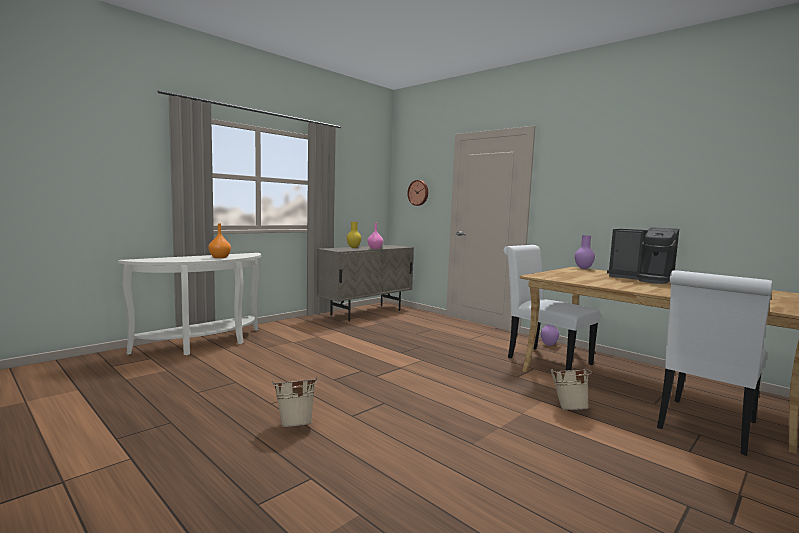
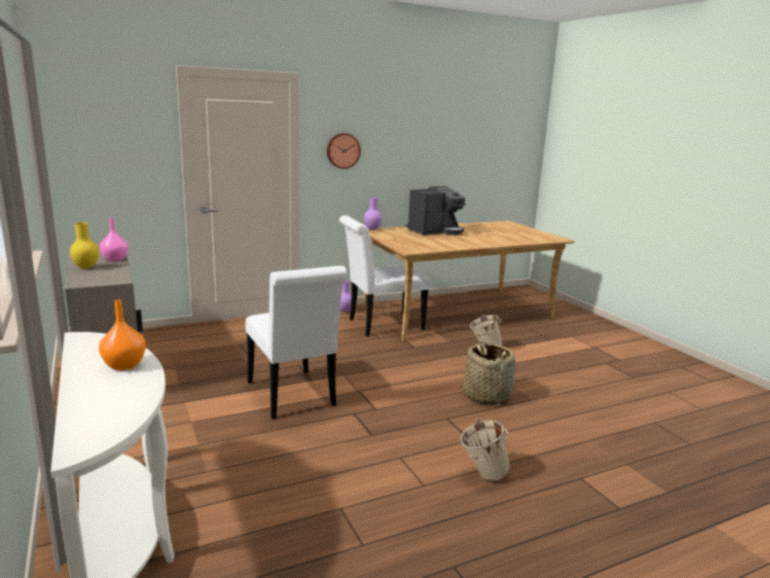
camera: 70 degrees left, 10 degrees up
wall clock [407,180,428,206] -> wall clock moved to [327,133,361,169]
white chair [657,270,773,456] -> white chair moved to [245,266,347,419]
none -> basket [463,340,516,405]

